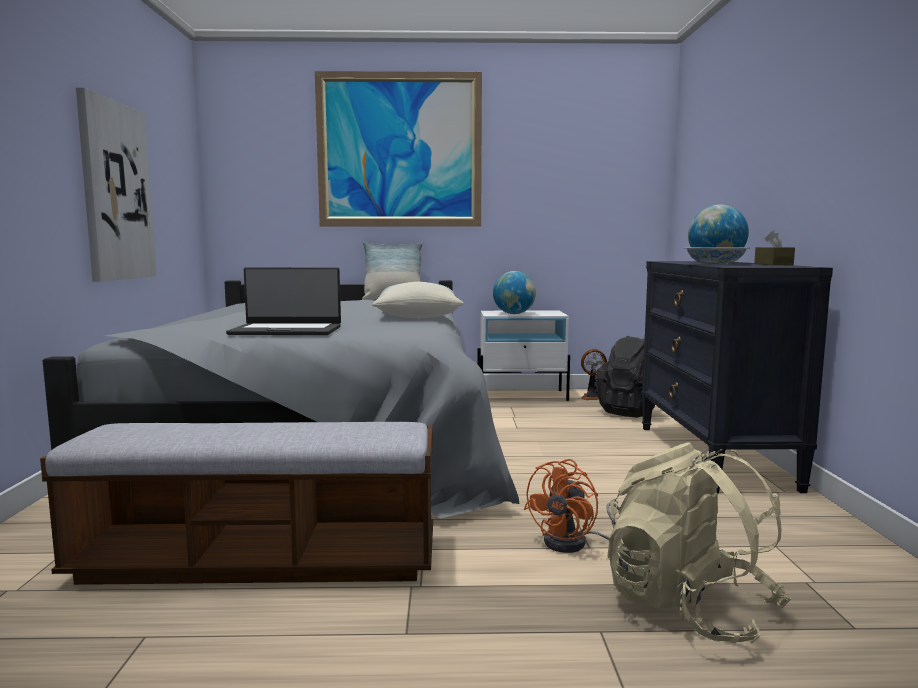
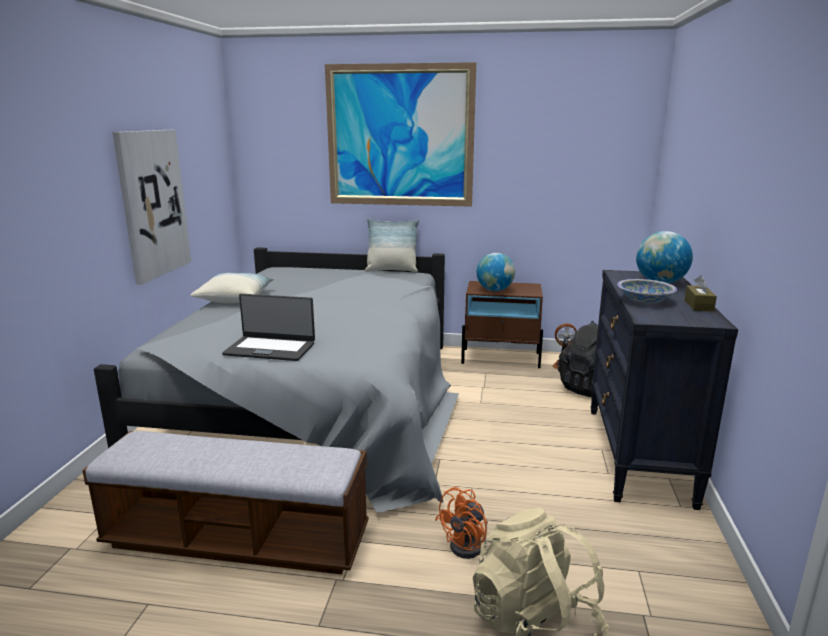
camera: 10 degrees right, 10 degrees up
pillow [372,282,464,318] -> pillow moved to [190,273,274,303]
white nightstand [477,310,570,401] -> brown nightstand [461,281,543,368]

